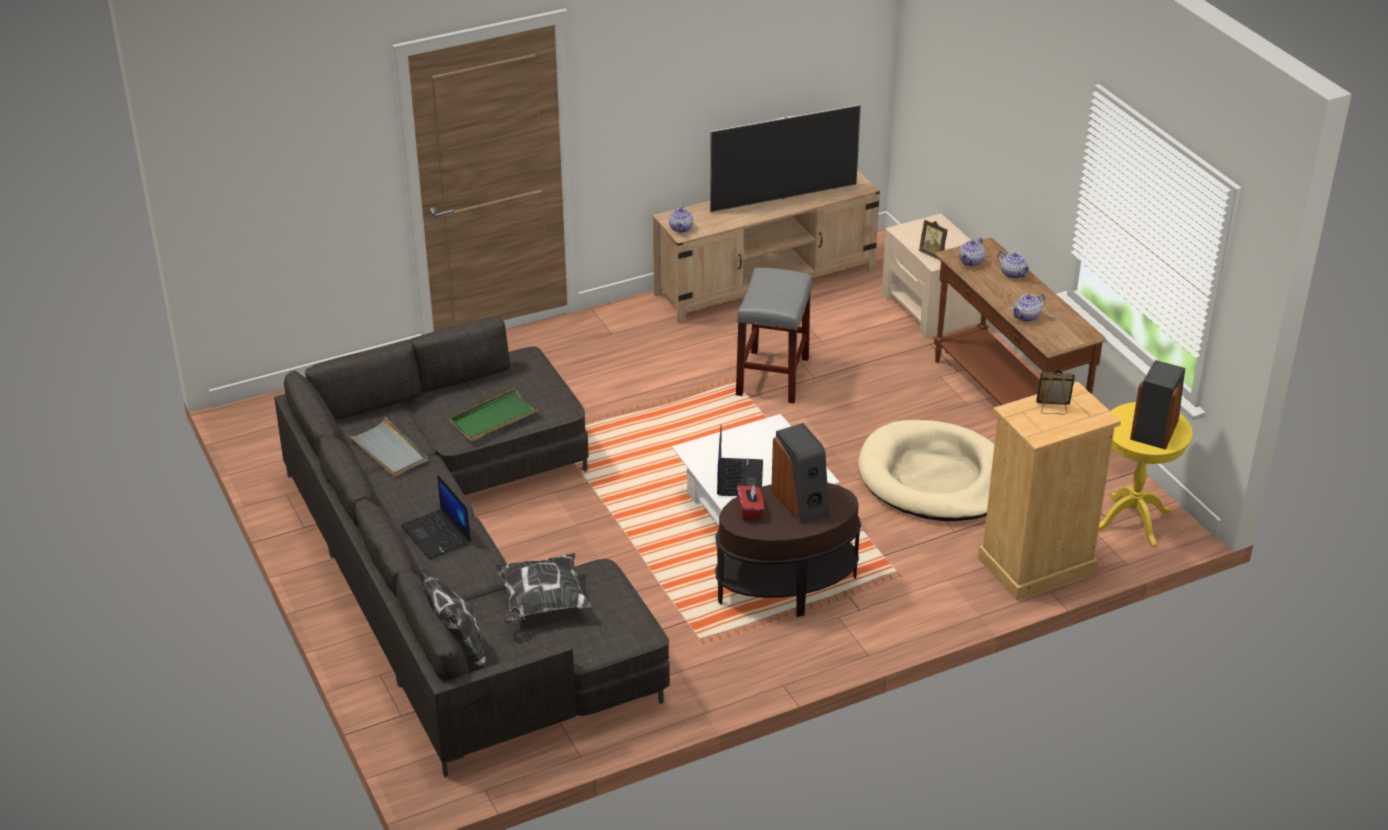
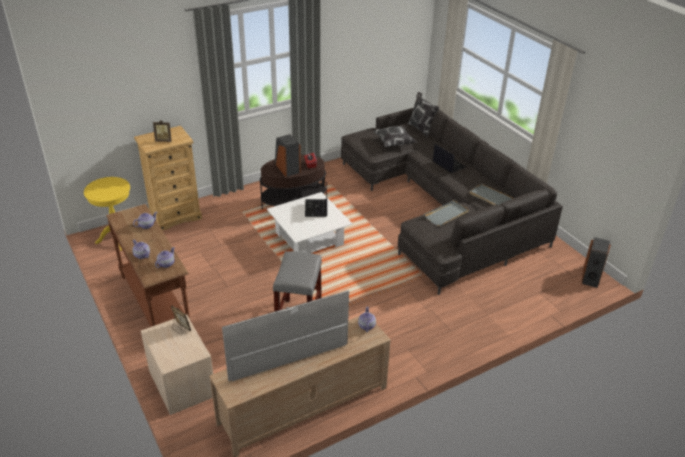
camera: 175 degrees right, 0 degrees up
green tray [450,388,539,441] -> grey tray [424,200,469,226]
beige dog bed [858,420,994,521] -> none
speaker [1130,360,1185,450] -> speaker moved to [582,237,611,288]

